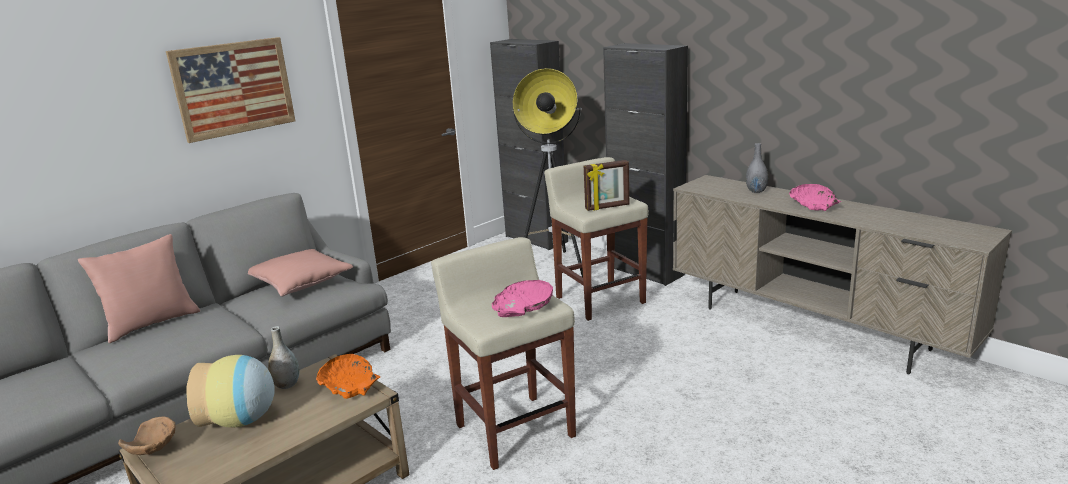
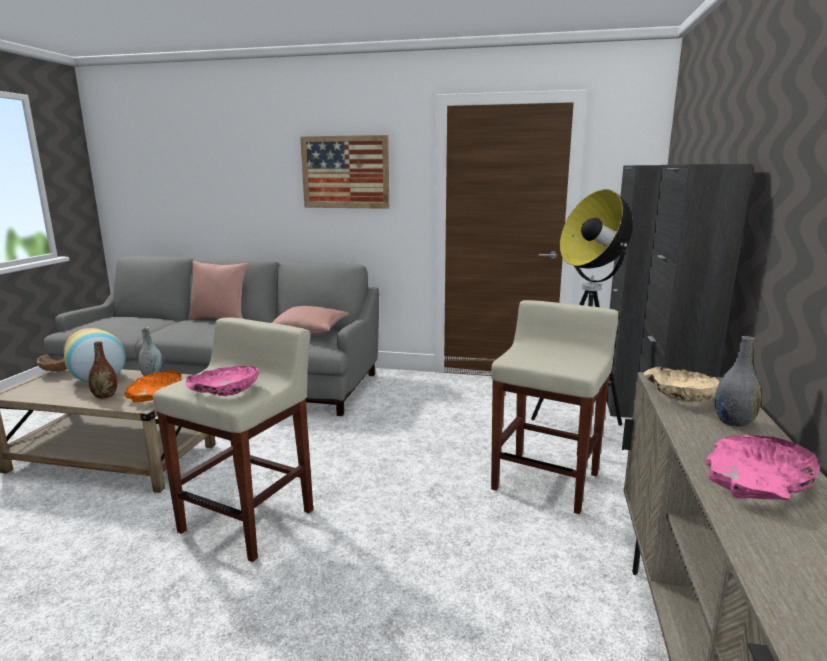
camera: 55 degrees right, 5 degrees down
picture frame [584,160,629,211] -> none
none -> brown vase [88,342,117,399]
none -> beige bowl [644,367,721,403]

